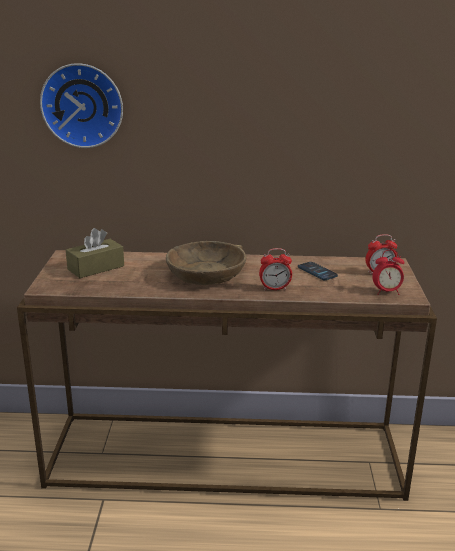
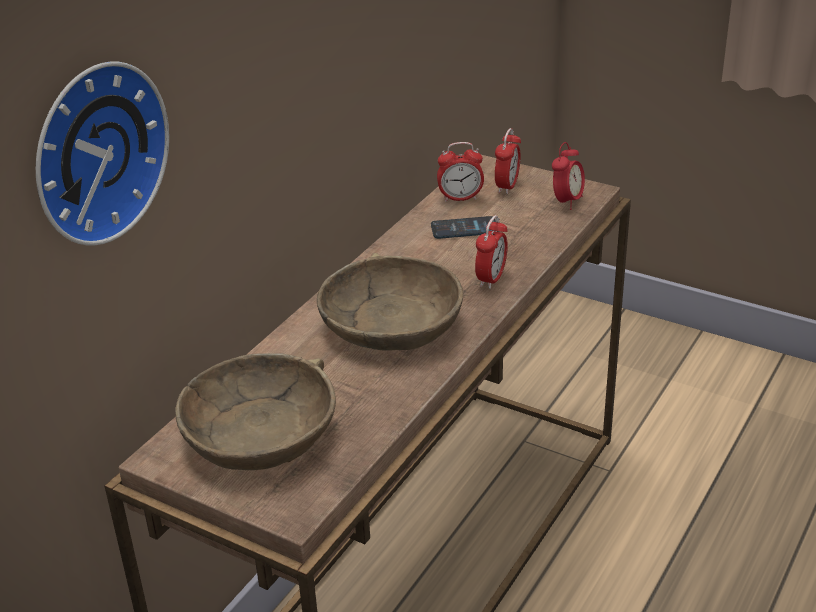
camera: 60 degrees left, 10 degrees up
brown tissue box [66,228,124,278] -> brown bowl [175,353,336,470]
none -> alarm clock [437,142,484,202]

